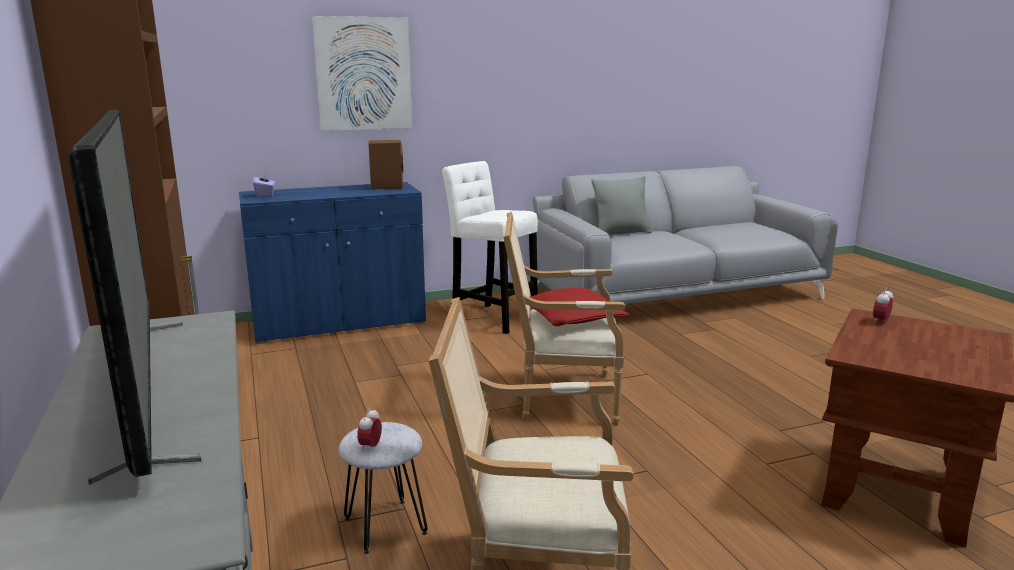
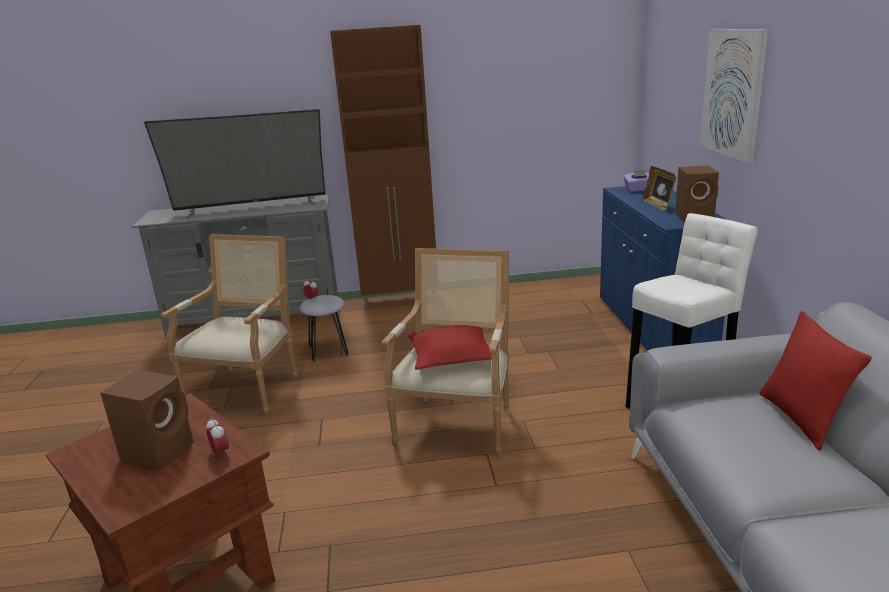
camera: 105 degrees right, 5 degrees up
grey pillow [591,176,652,235] -> red pillow [759,311,872,451]
none -> brown speaker [100,370,194,470]
none -> picture frame [643,166,676,211]

